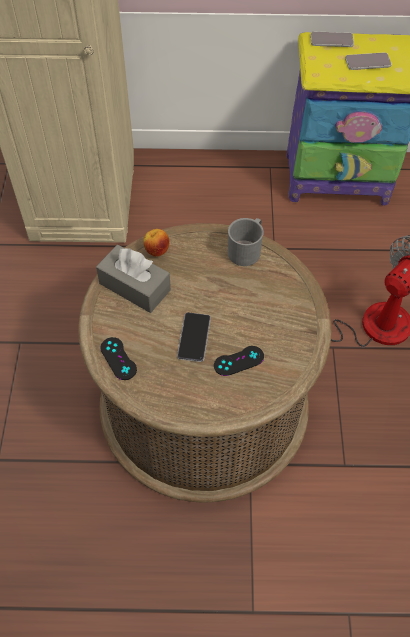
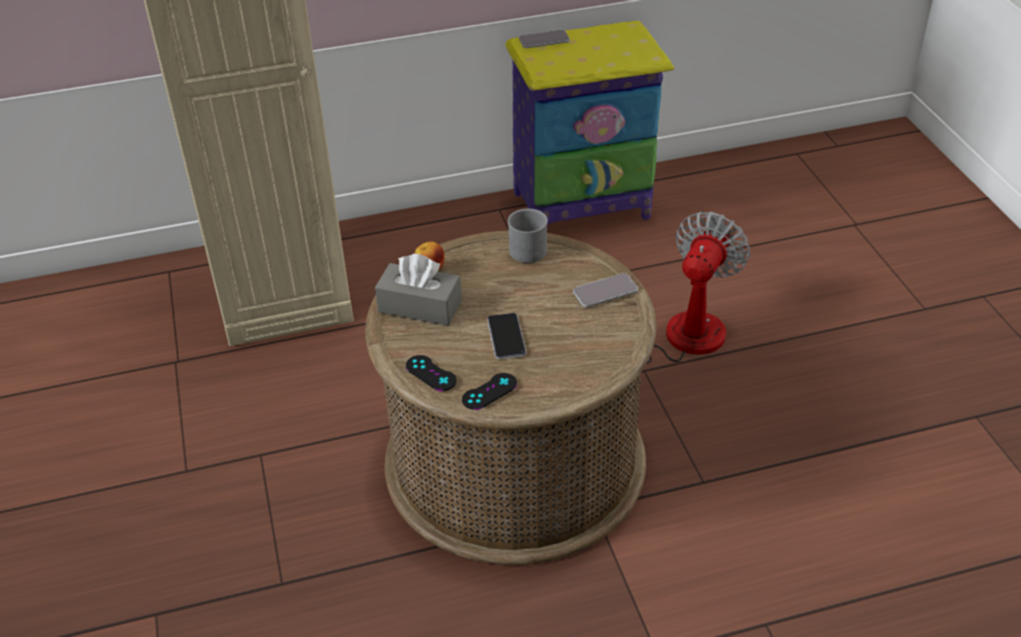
camera: 15 degrees left, 15 degrees down
black game controller [214,346,264,376] -> black game controller moved to [462,373,517,410]
phone [345,52,392,70] -> phone moved to [573,273,638,307]

